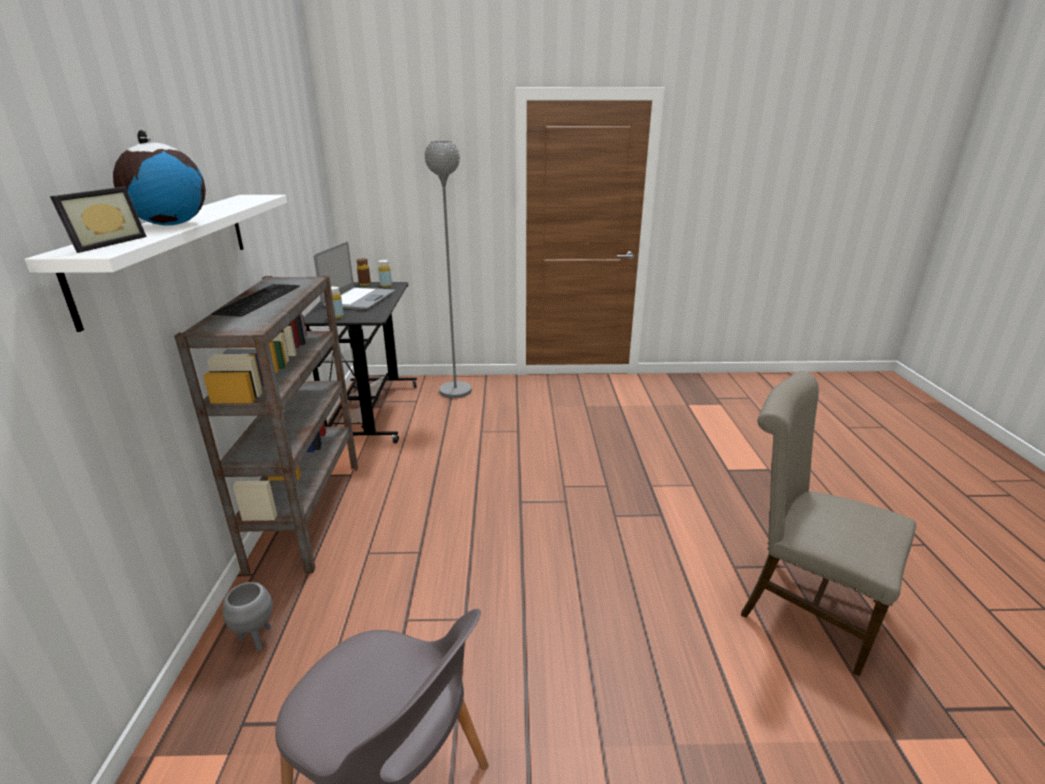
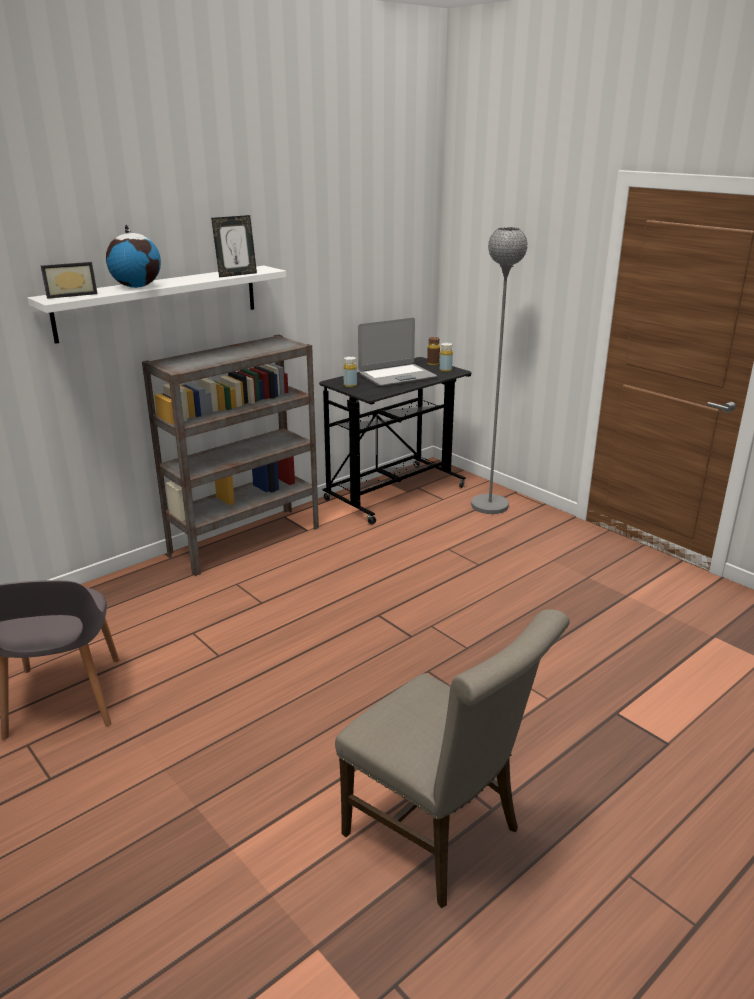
camera: 50 degrees right, 0 degrees up
keyboard [211,284,300,317] -> none
grey planter [223,582,273,651] -> none
beige chair [741,371,916,676] -> beige chair turned 135 degrees clockwise [335,609,570,908]
none -> picture frame [211,215,257,277]

